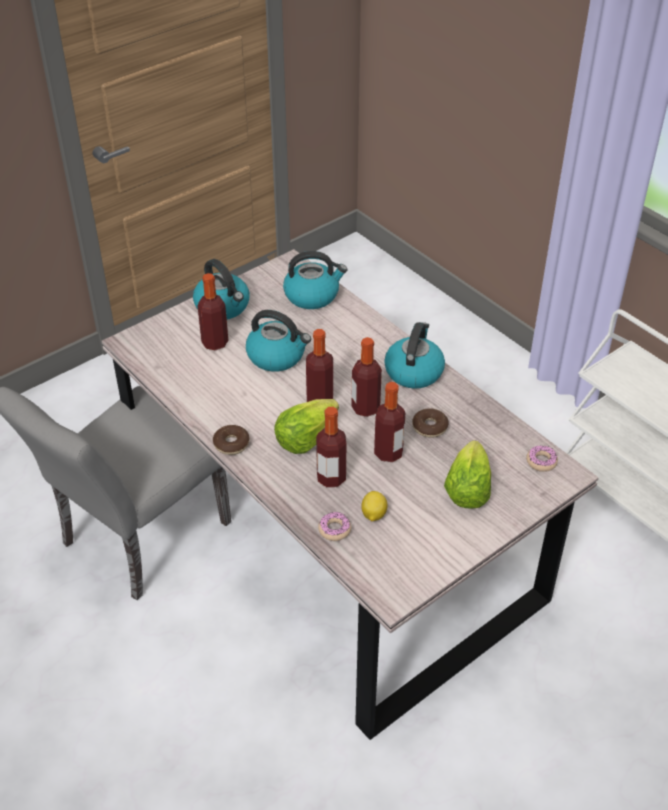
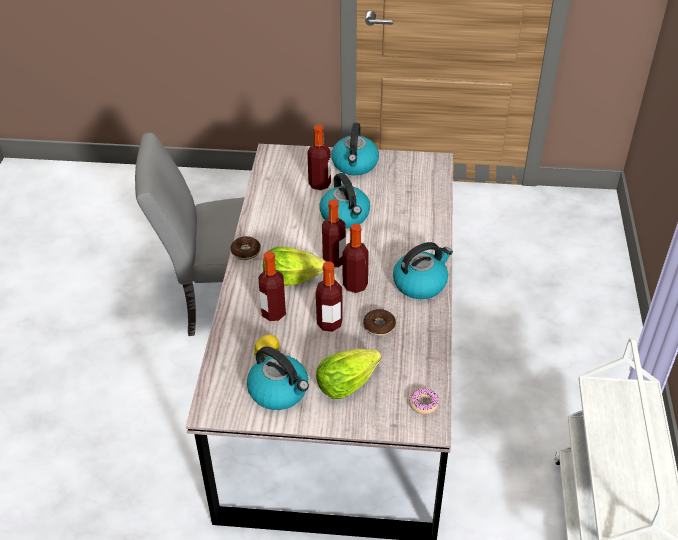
camera: 45 degrees right, 0 degrees up
kettle [283,251,347,309] -> kettle moved to [247,346,309,410]
donut [318,512,351,541] -> none

